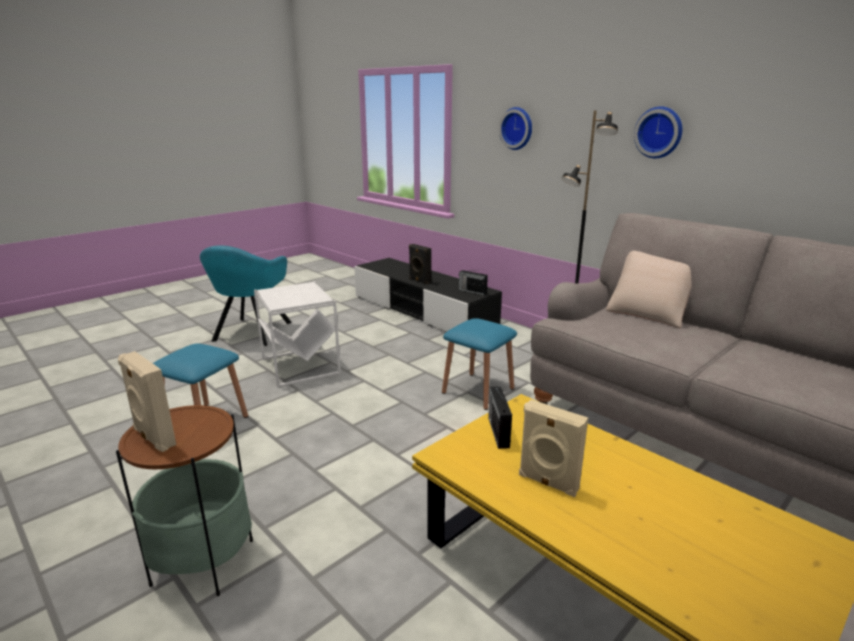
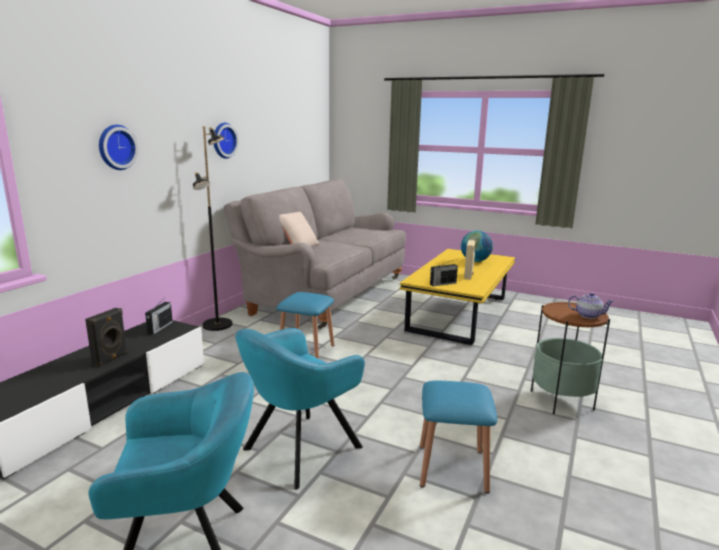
camera: 110 degrees left, 5 degrees down
beige speaker [118,351,176,452] -> teapot [568,292,614,319]
white side table [254,281,341,387] -> turquoise armchair [235,328,365,490]
none -> globe [461,231,493,262]

